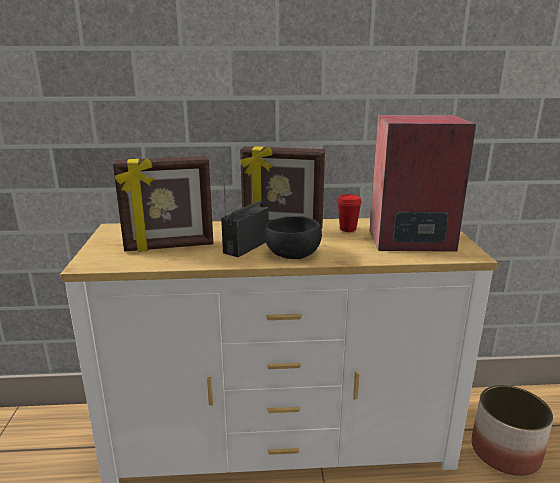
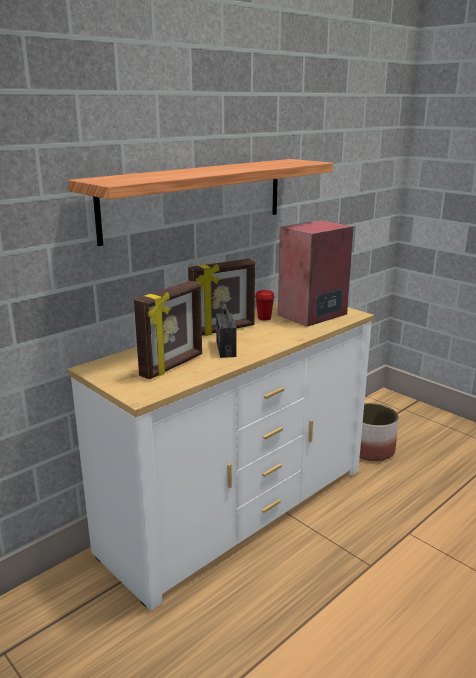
camera: 40 degrees left, 0 degrees up
black bowl [264,216,322,259] -> none
none -> shelf [68,159,333,246]

